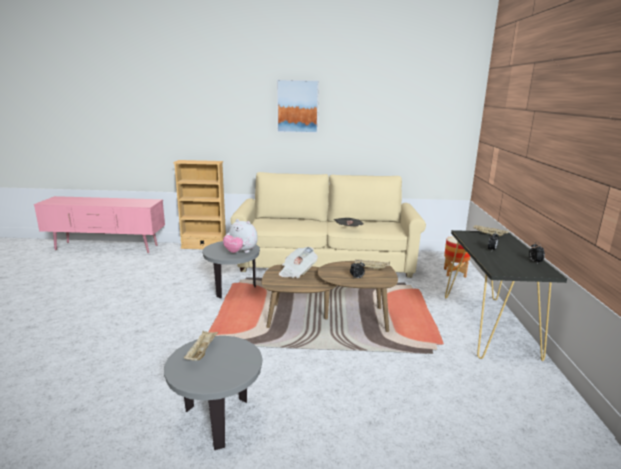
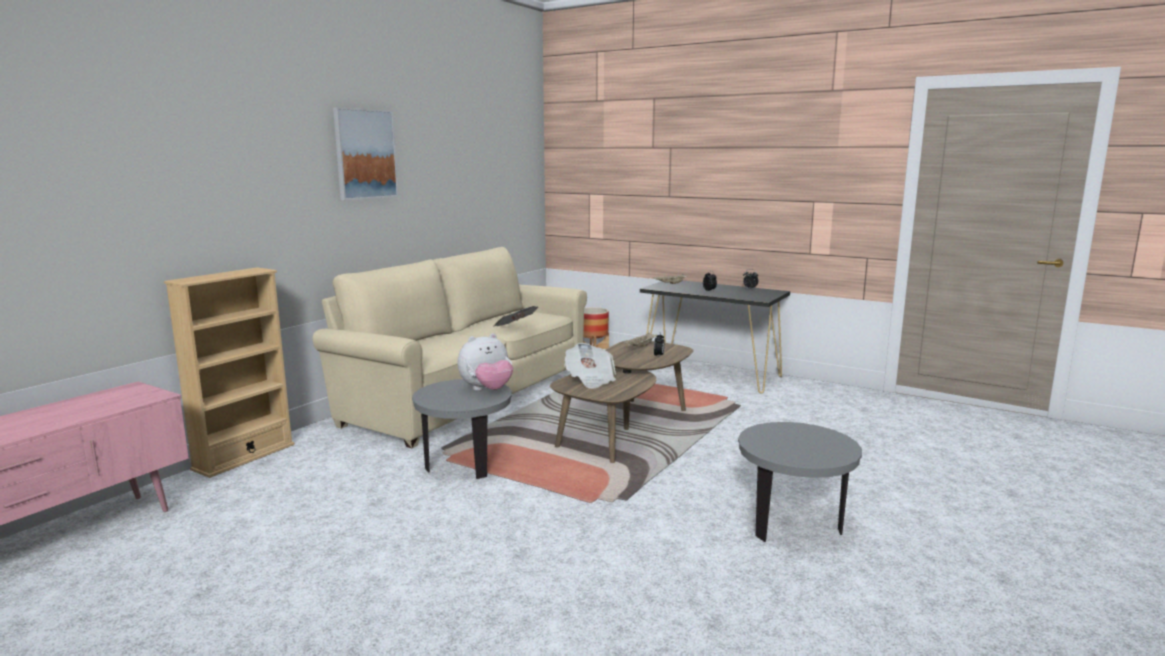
camera: 60 degrees left, 5 degrees down
beige tray [184,331,218,361] -> none

